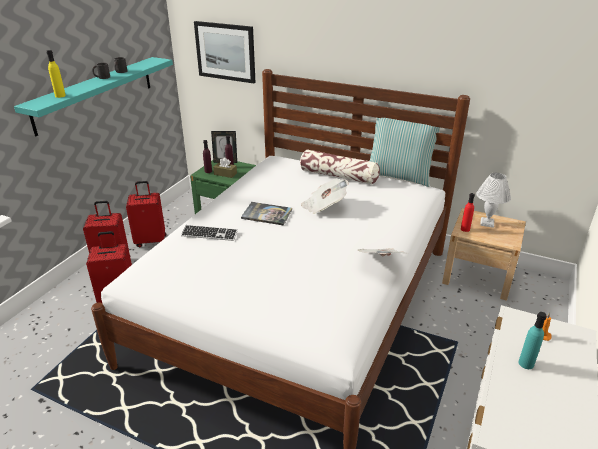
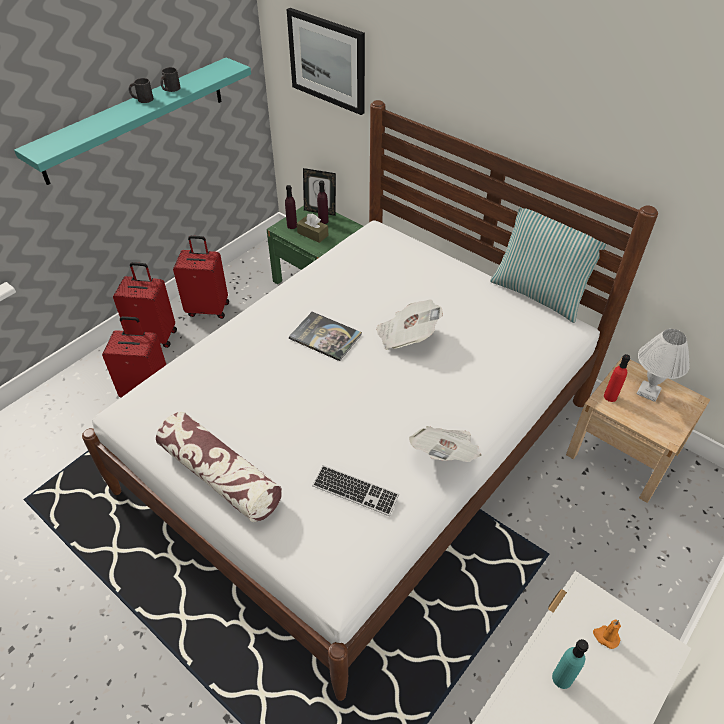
camera: 15 degrees right, 15 degrees up
yellow bottle [46,50,66,98] -> none
keyboard [181,225,238,241] -> keyboard moved to [312,465,399,516]
pillow [300,149,380,184] -> pillow moved to [156,412,282,522]

